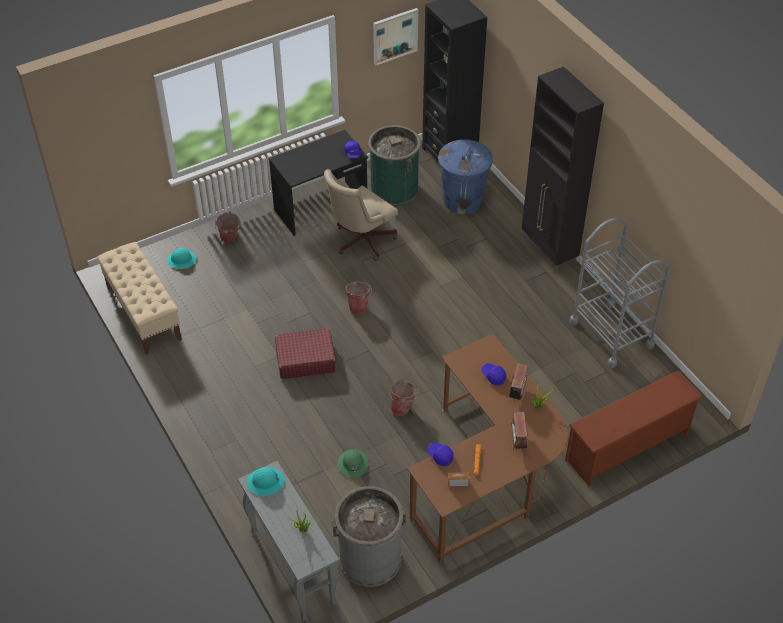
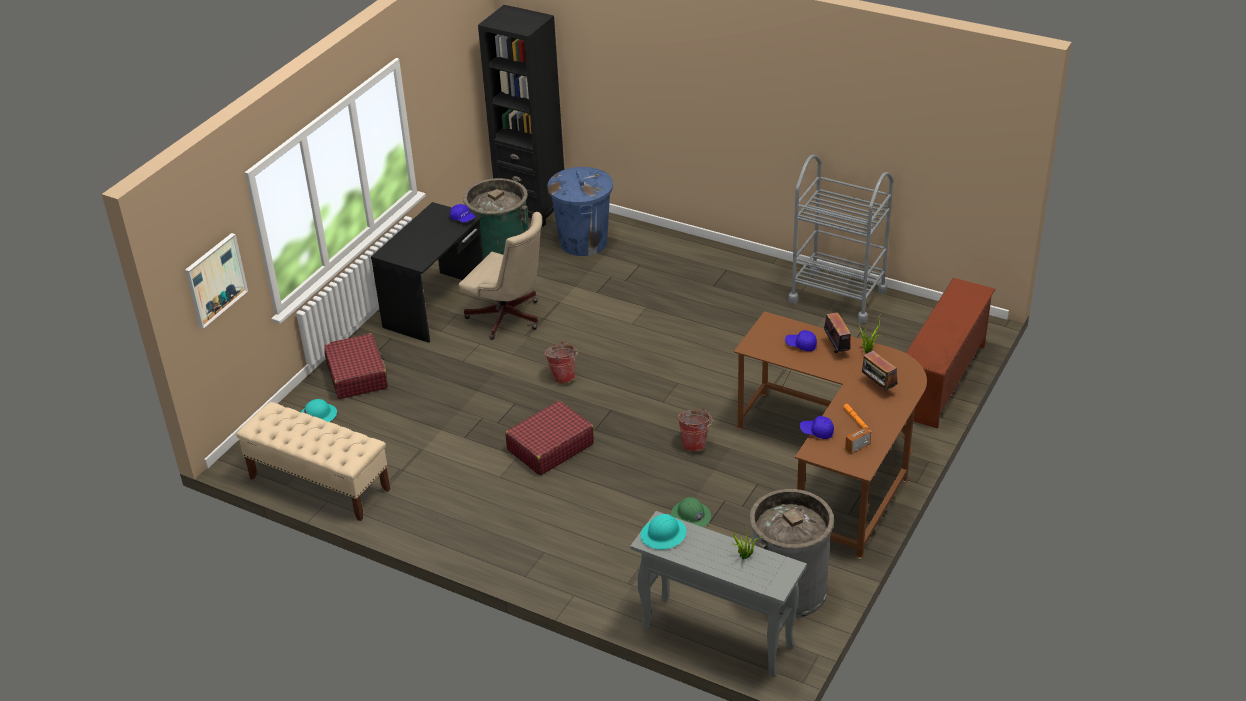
camera: 30 degrees left, 10 degrees down
bucket [215,211,240,243] -> red suitcase [324,333,388,399]
beige office chair [324,169,398,261] -> beige office chair turned 75 degrees counterclockwise [459,212,542,340]
picture [373,8,418,66] -> picture moved to [185,233,248,329]
black cabinet [522,66,604,273] -> none

